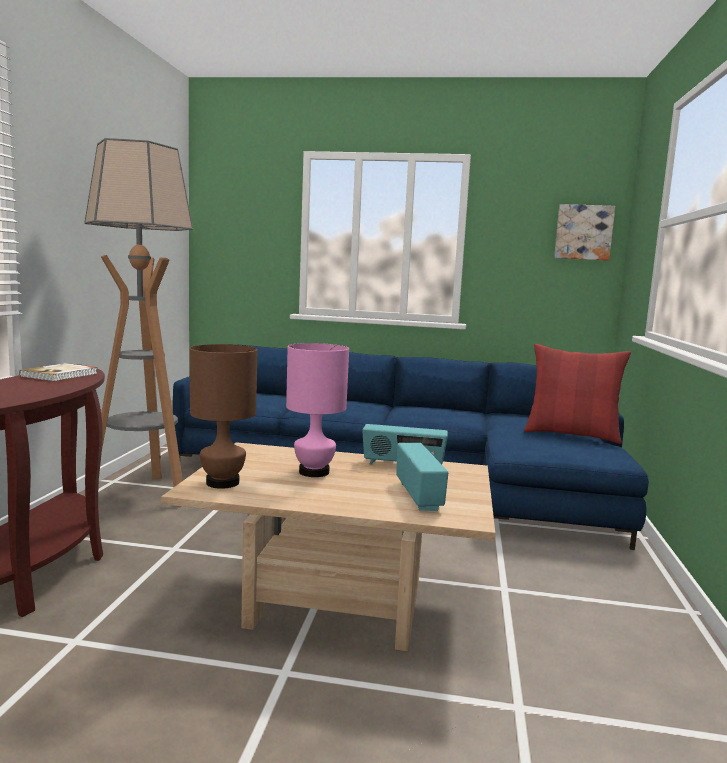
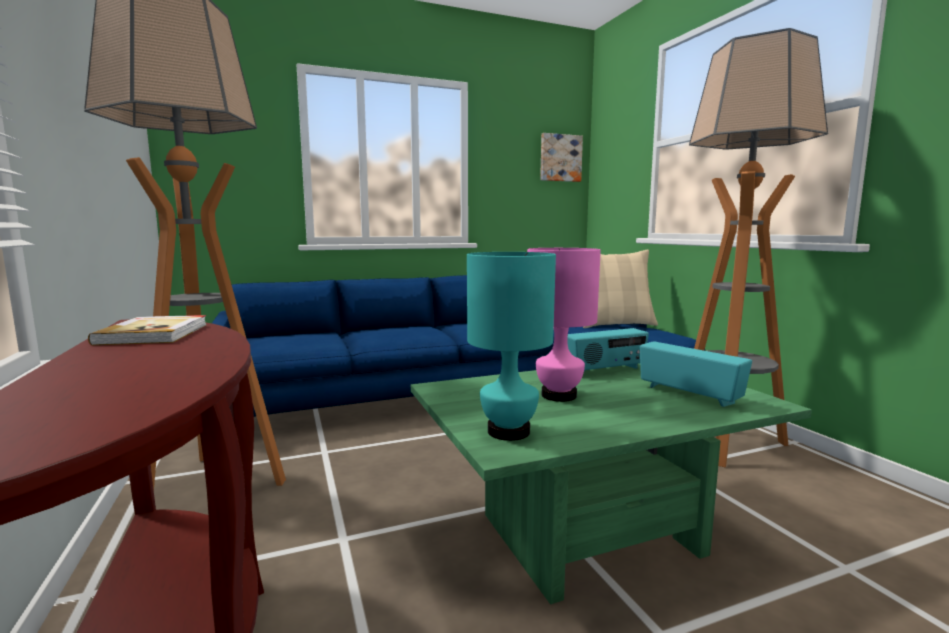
camera: 30 degrees left, 0 degrees up
beige coffee table [161,442,495,651] -> green coffee table [411,363,812,604]
brown table lamp [190,344,258,489] -> turquoise table lamp [467,252,556,441]
red pillow [524,344,631,444] -> beige pillow [583,250,658,328]
none -> floor lamp [689,28,828,467]

